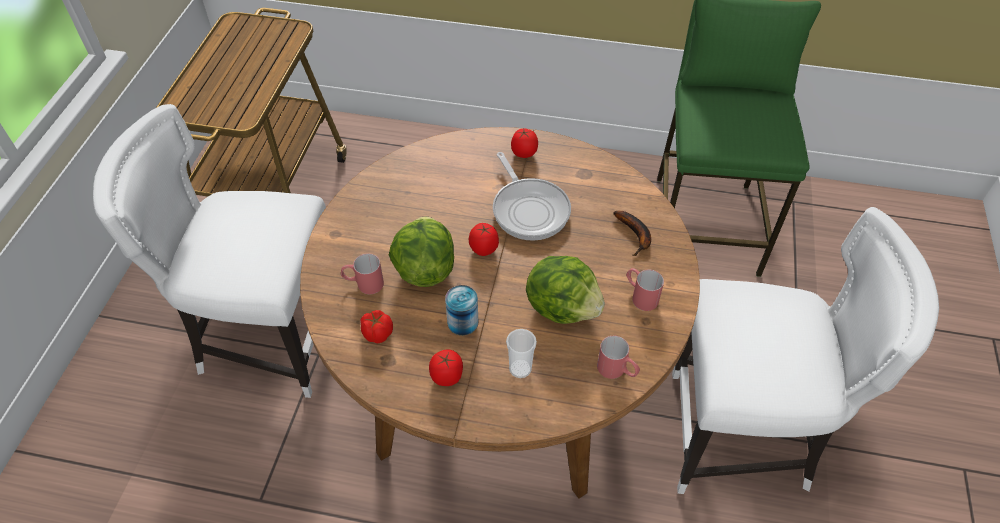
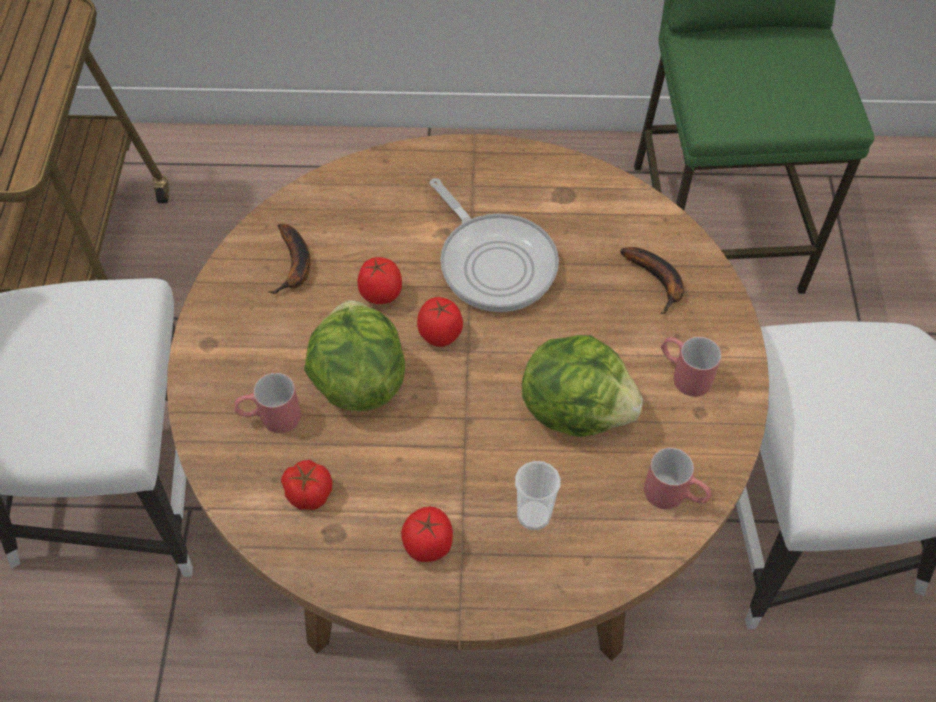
camera: 10 degrees left, 5 degrees up
can [445,285,478,335] -> none
tomato [511,129,538,158] -> tomato moved to [357,257,402,304]
none -> banana [268,224,311,294]

